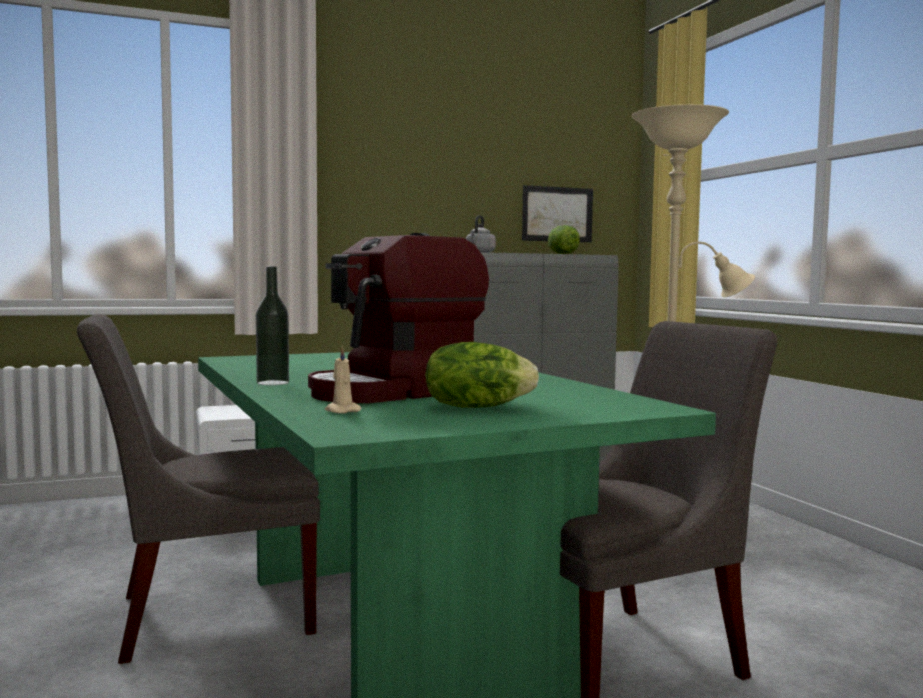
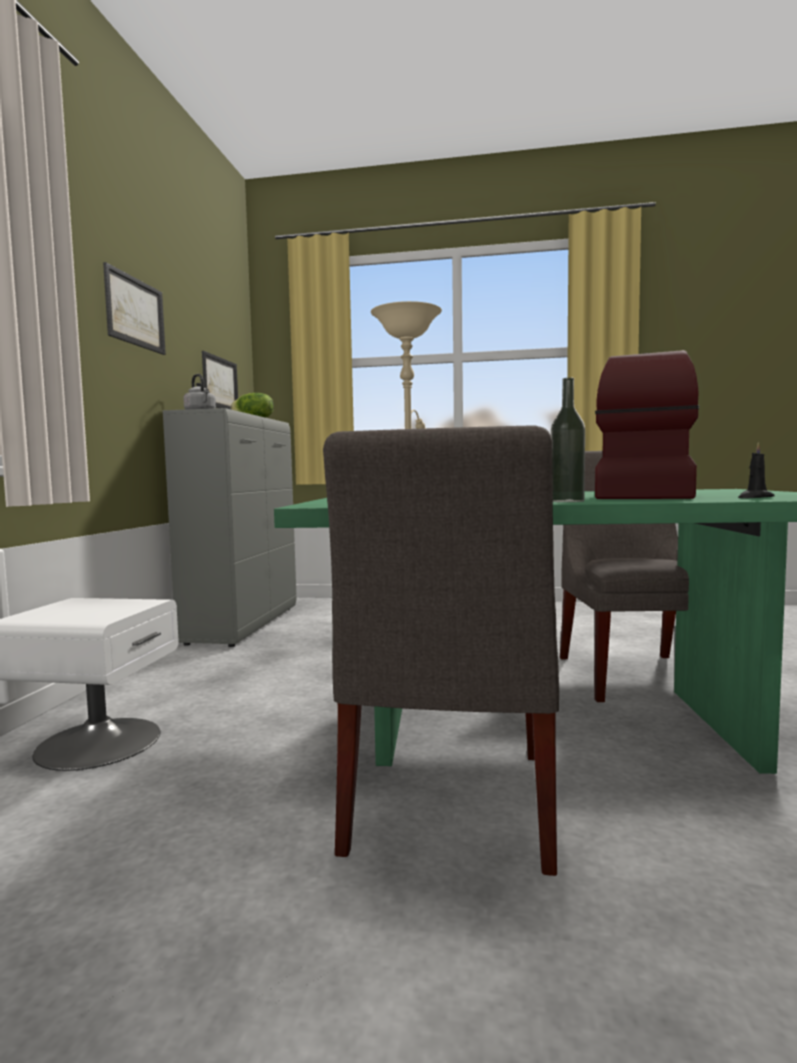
camera: 60 degrees left, 0 degrees up
coffee machine [308,233,489,403] -> coffee machine turned 150 degrees counterclockwise [595,350,699,499]
beige candle [325,345,361,414] -> black candle [738,442,775,498]
lettuce [425,342,539,408] -> none
none -> picture [103,262,166,355]

